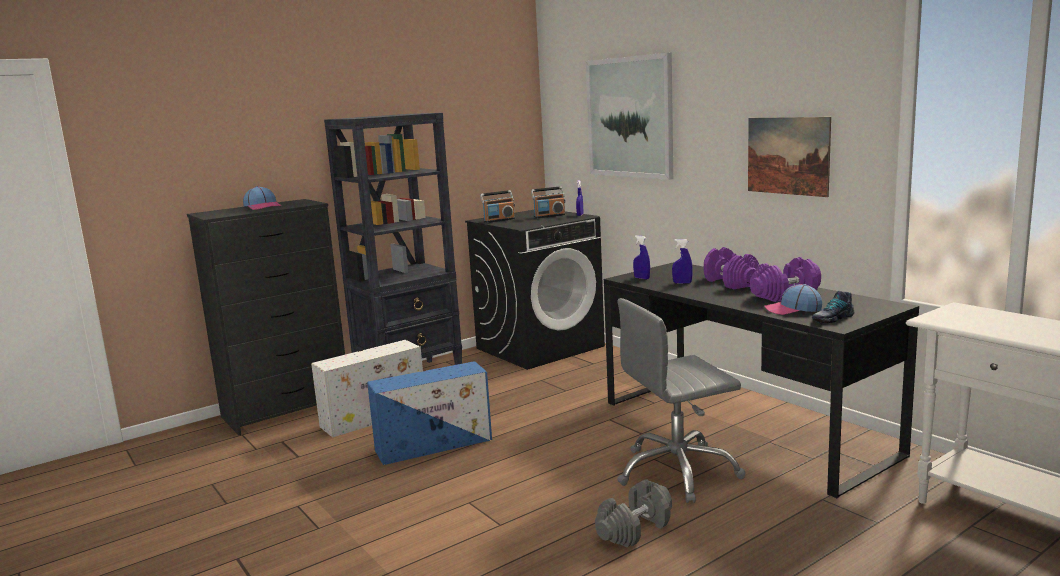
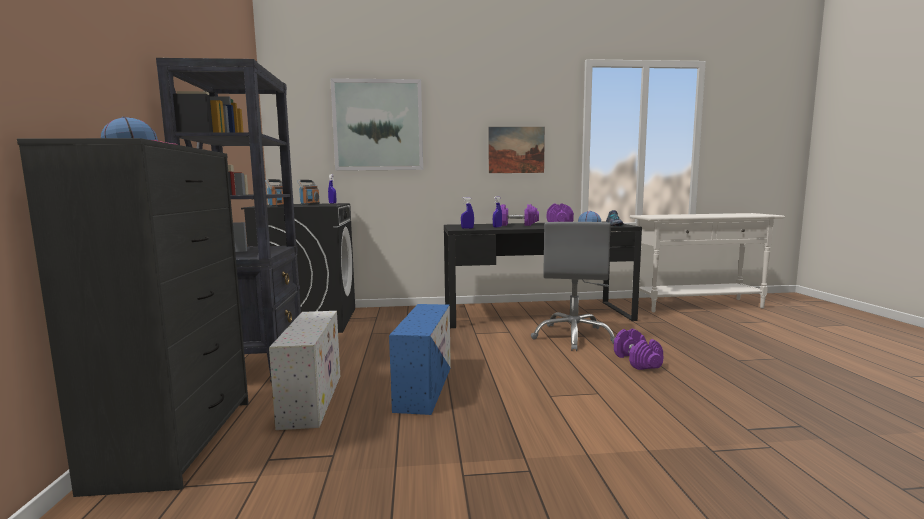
camera: 60 degrees left, 5 degrees down
grey dumbbell [595,479,672,547] -> purple dumbbell [614,329,663,370]

